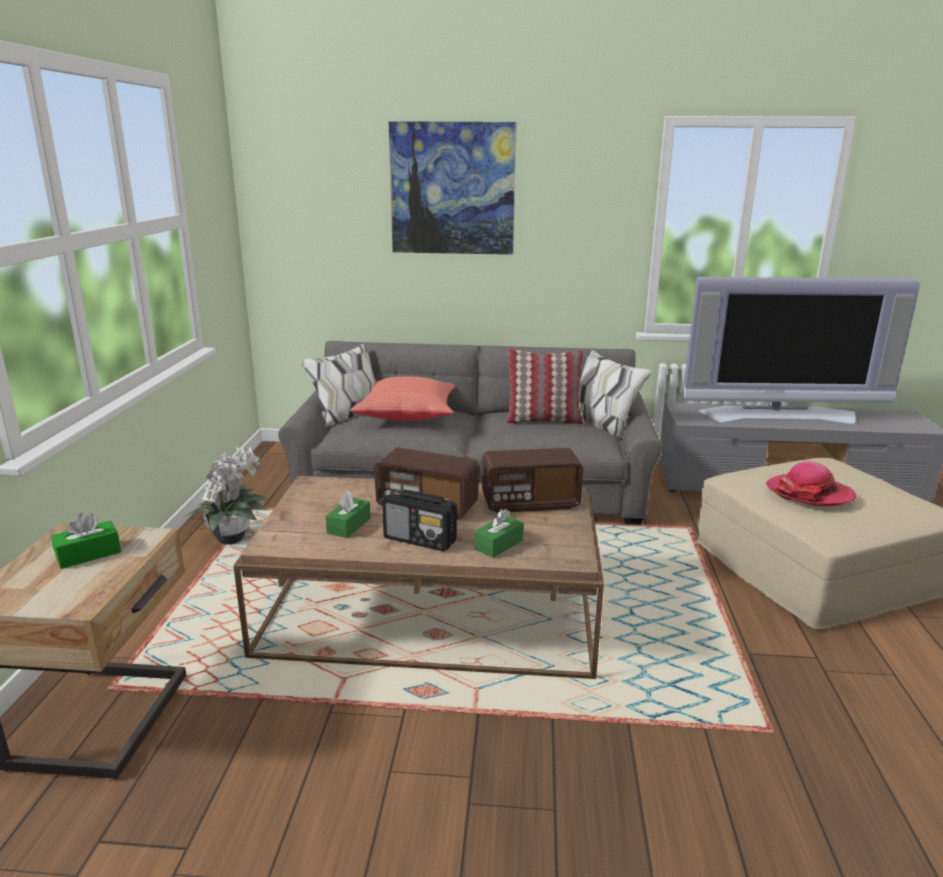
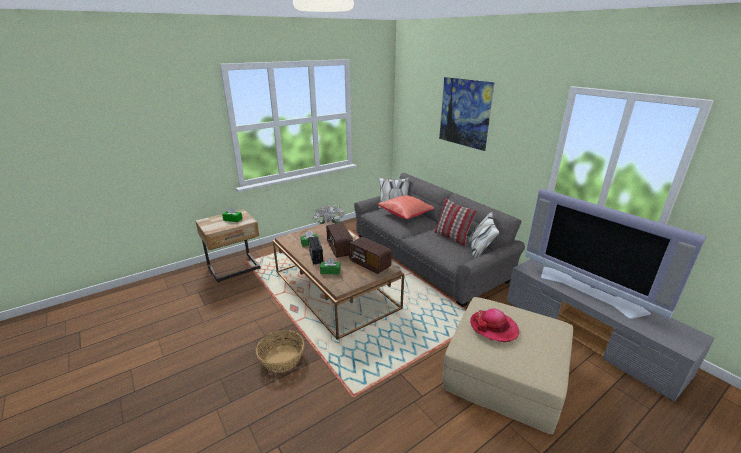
camera: 50 degrees right, 5 degrees up
none -> basket [256,330,304,372]

